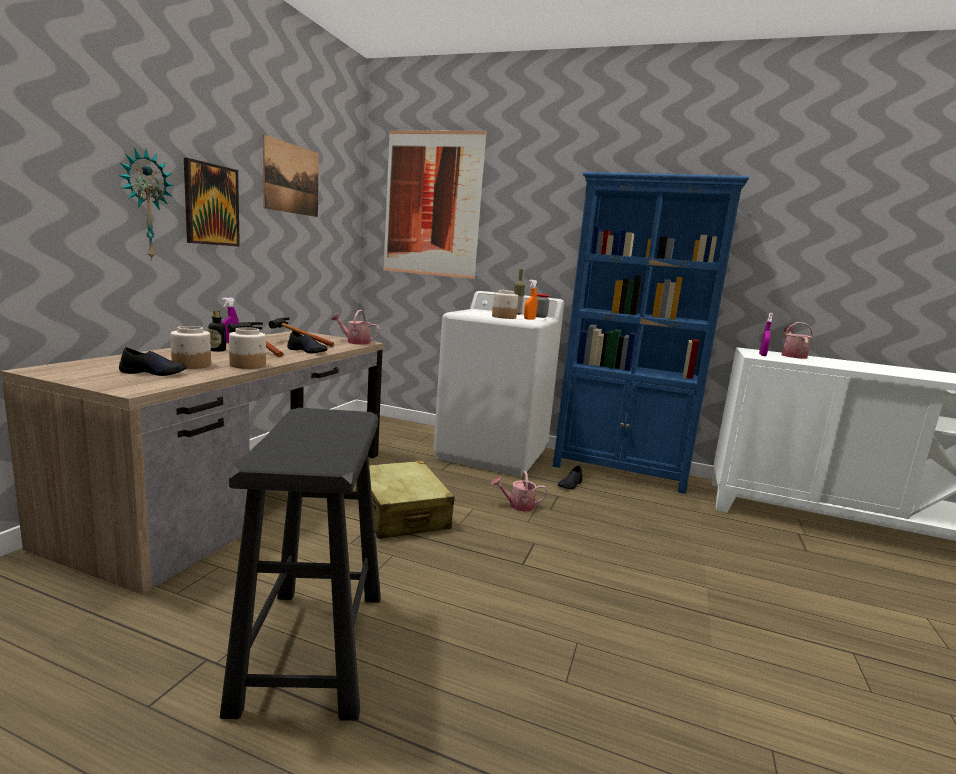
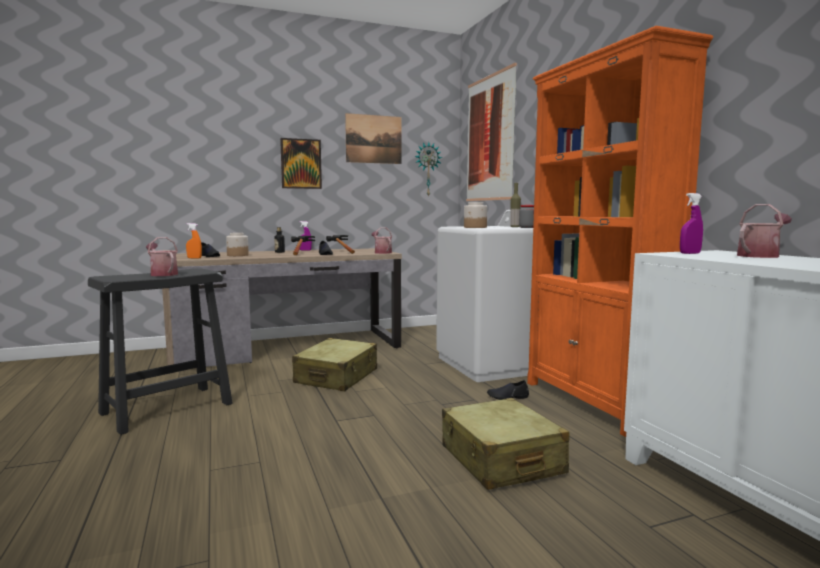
camera: 50 degrees right, 5 degrees down
wall clock [119,148,174,261] -> wall clock moved to [415,142,442,197]
jar [229,327,266,369] -> none
watering can [491,471,548,512] -> watering can moved to [146,237,178,276]
orange spray bottle [524,280,537,320] -> orange spray bottle moved to [186,223,202,258]
blue bookcase [553,172,749,494] -> orange bookcase [527,26,713,437]
none -> beige suitcase [442,398,570,490]

